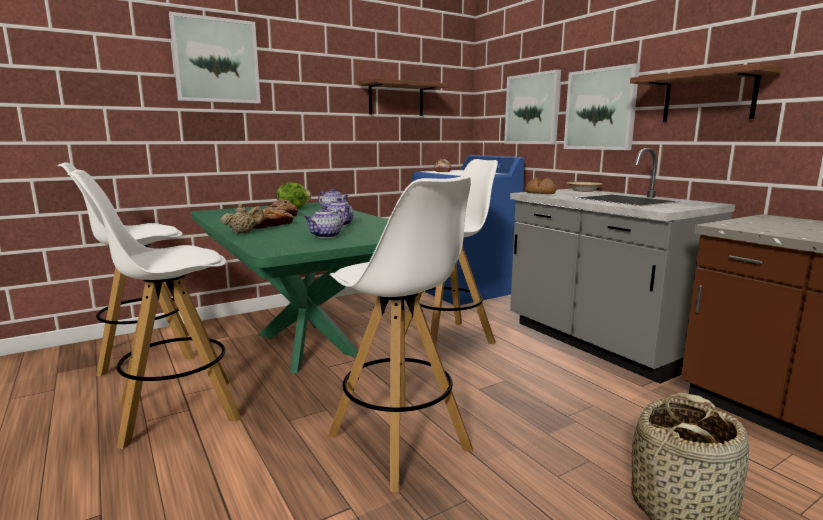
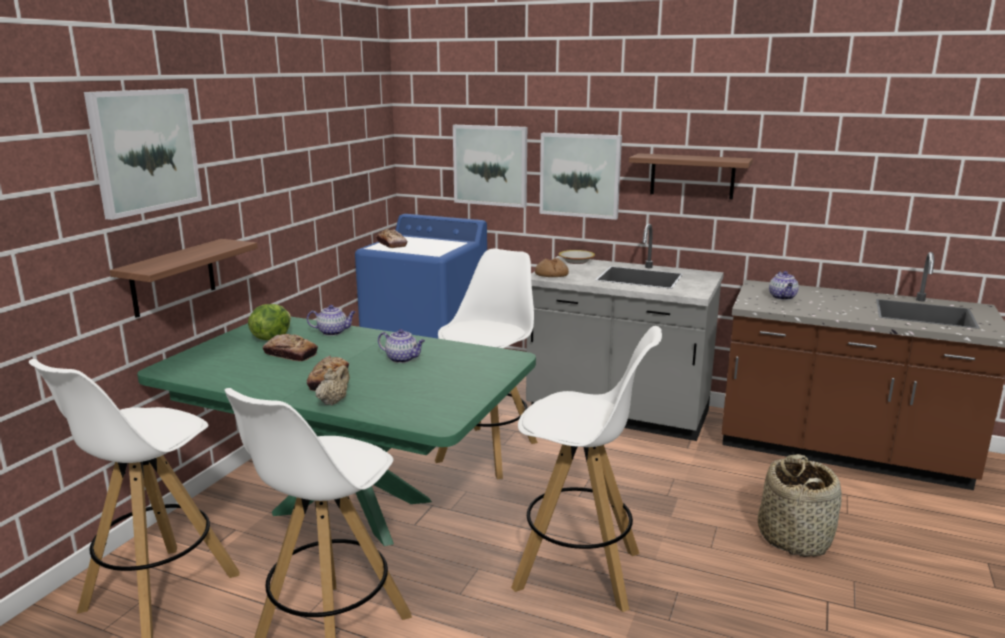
camera: 35 degrees left, 5 degrees up
teapot [305,206,345,238] -> teapot moved to [769,271,799,300]
shelf [358,78,447,116] -> shelf moved to [110,239,258,318]

